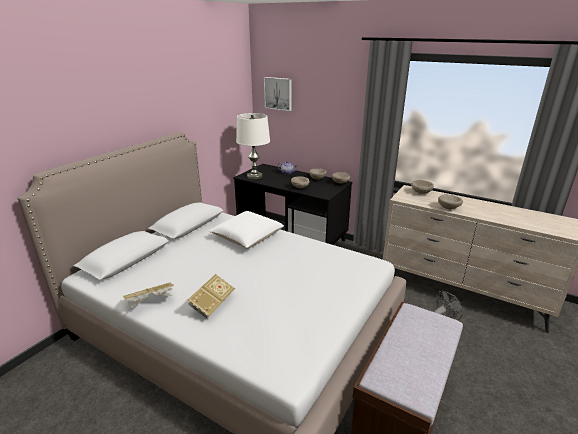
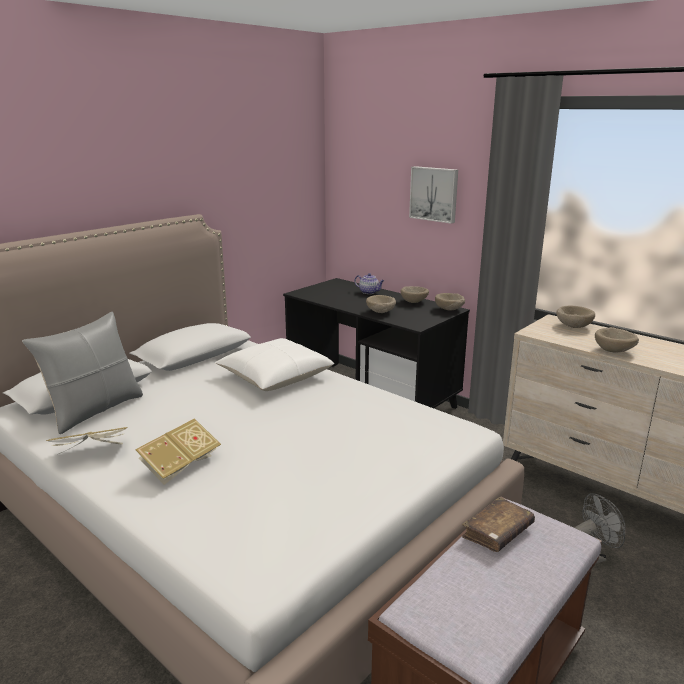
camera: 10 degrees right, 5 degrees down
white table lamp [236,113,270,179] -> none
picture [264,77,292,111] -> picture moved to [409,166,458,224]
none -> grey pillow [22,312,143,434]
none -> brown book [462,497,535,552]

